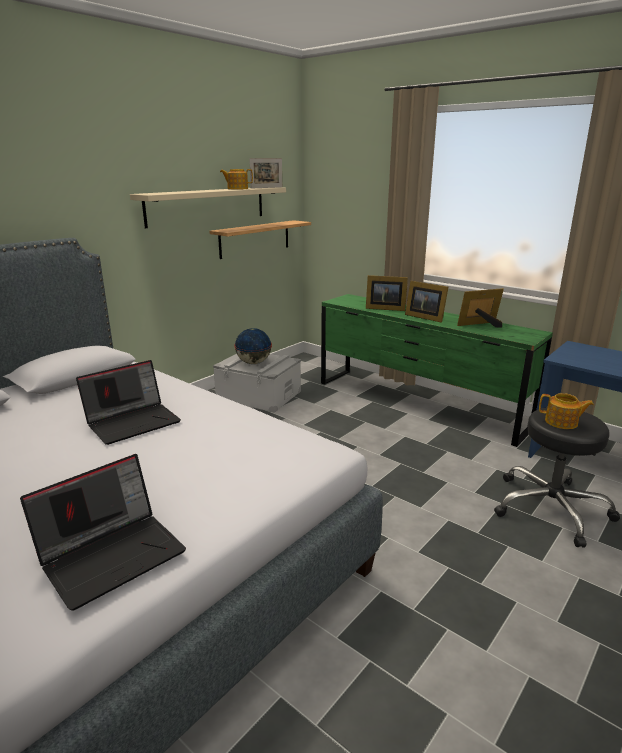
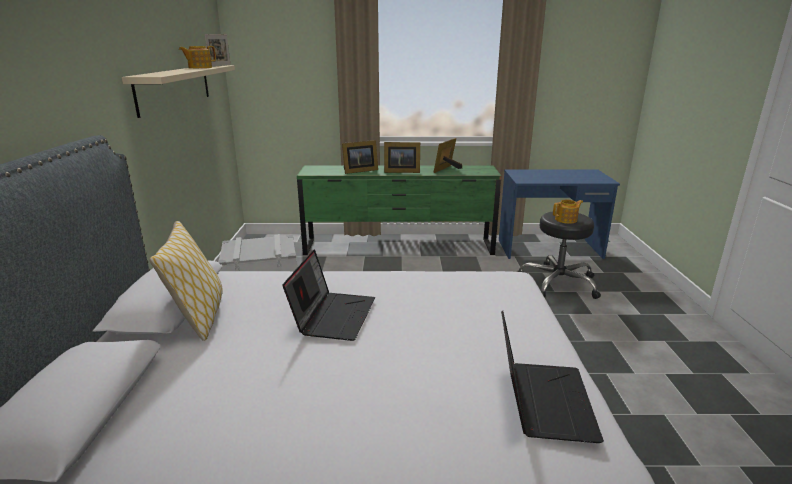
camera: 40 degrees left, 0 degrees up
shelf [209,220,311,259] -> none
globe [234,328,272,364] -> none
none -> pillow [149,221,222,341]

